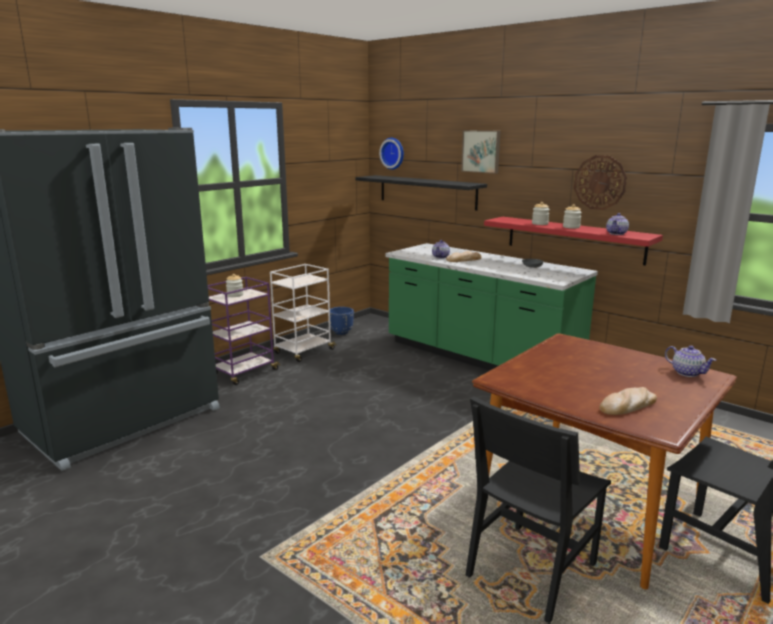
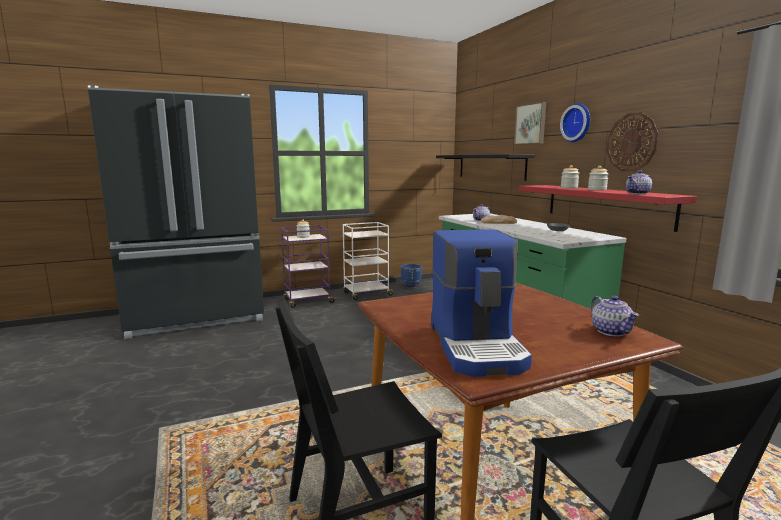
camera: 25 degrees right, 5 degrees down
wall clock [379,138,404,170] -> wall clock moved to [560,103,590,142]
bread [599,387,657,415] -> coffee machine [431,229,532,377]

